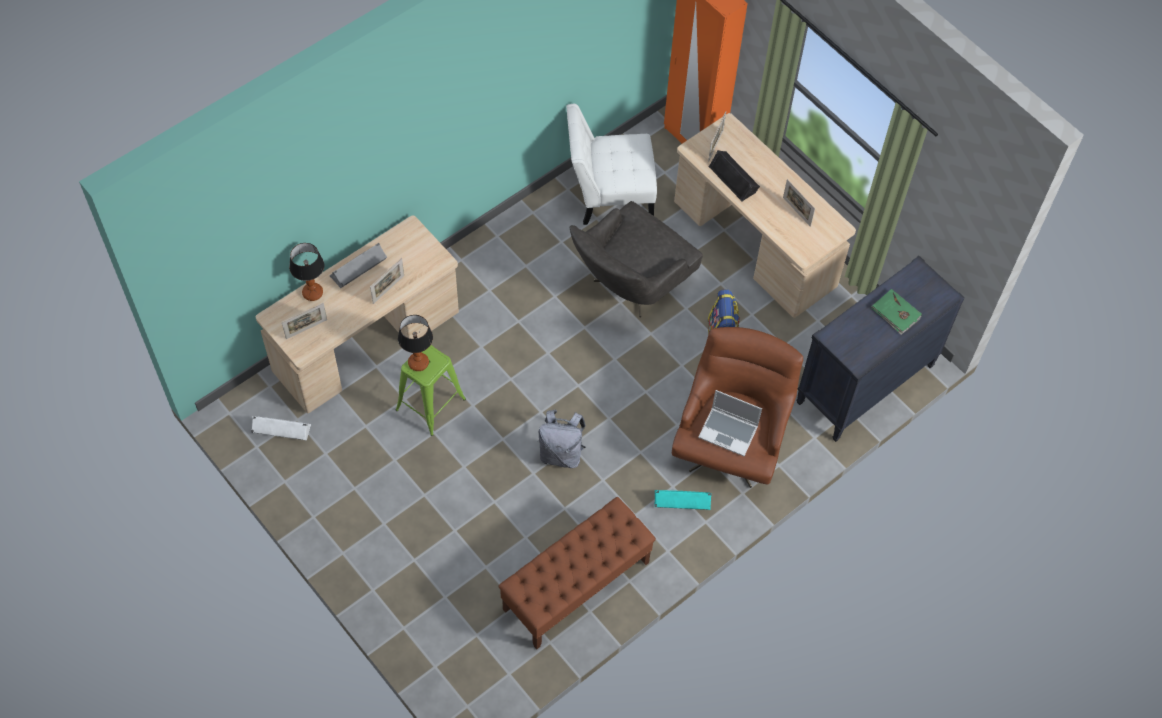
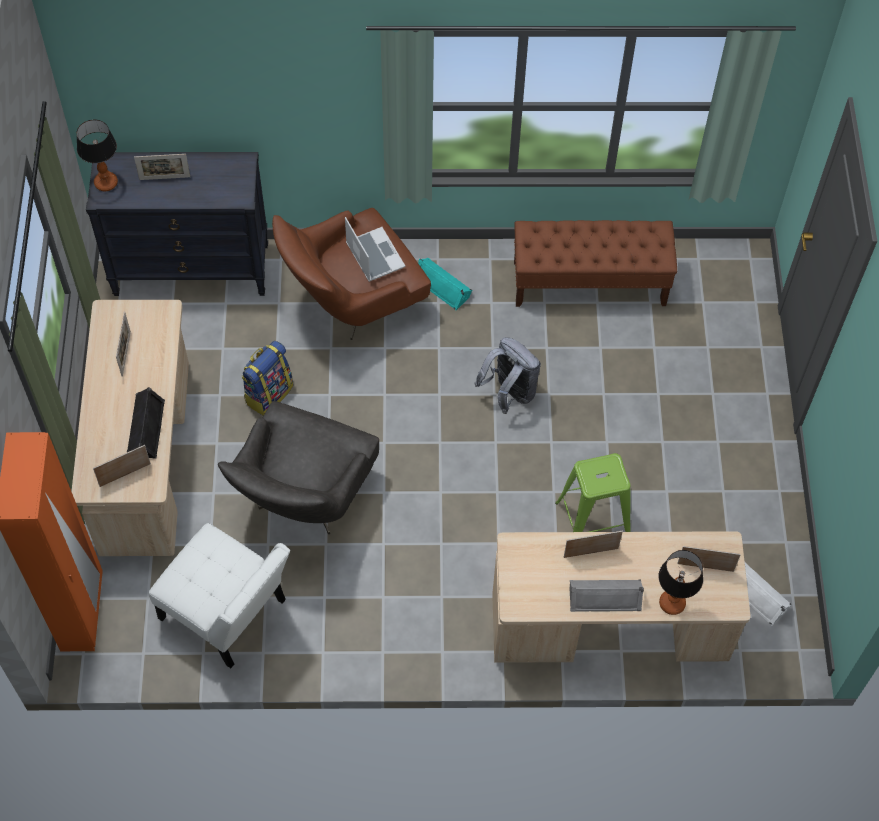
camera: 140 degrees left, 0 degrees up
table lamp [398,315,433,371] -> table lamp moved to [76,119,118,191]
grey armchair [570,201,703,318] -> grey armchair turned 120 degrees clockwise [218,401,379,535]
green book [871,289,922,335] -> picture frame [134,154,190,180]

